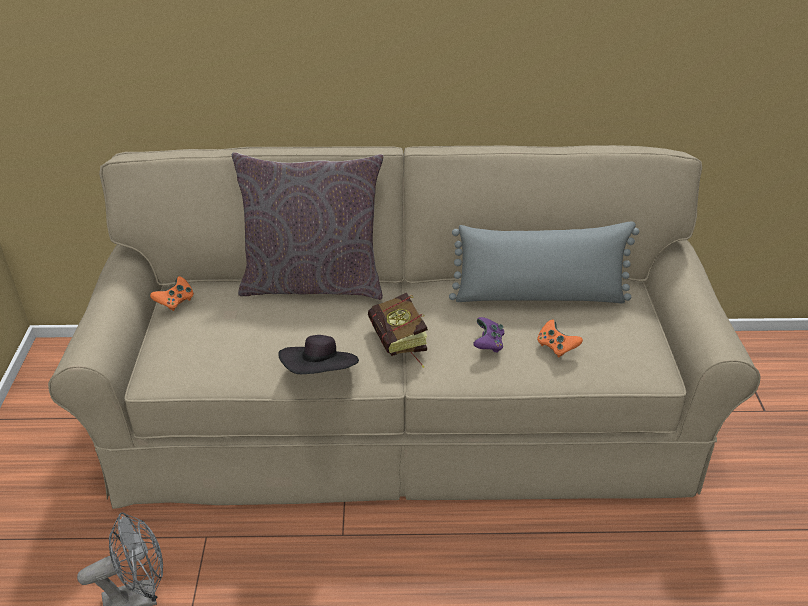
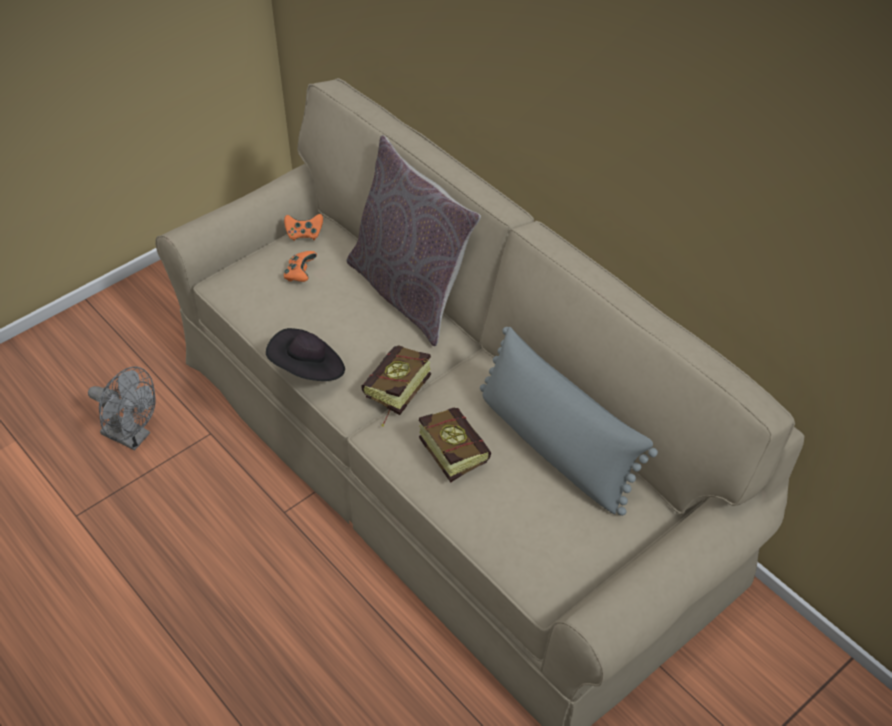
camera: 50 degrees right, 10 degrees up
purple game controller [473,317,504,353] -> book [419,408,491,483]
orange game controller [537,319,583,357] -> orange game controller moved to [284,251,317,282]

